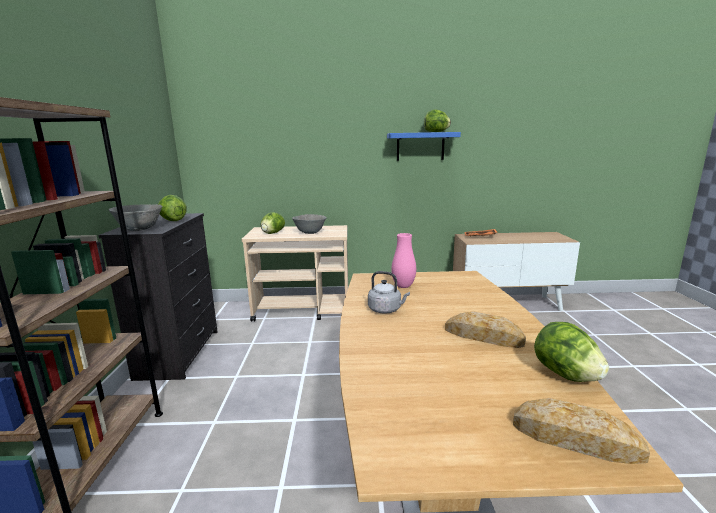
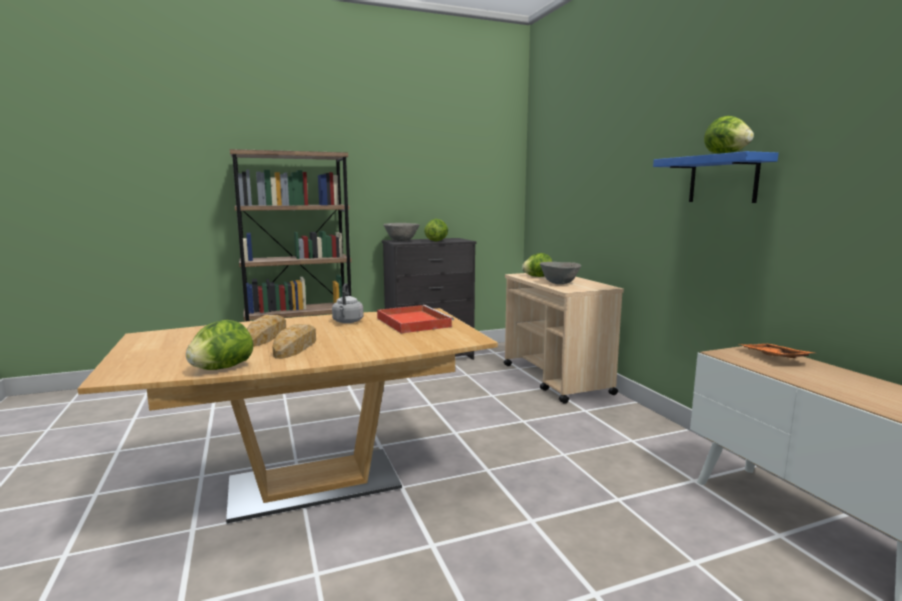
camera: 70 degrees right, 5 degrees down
pink vase [391,233,416,288] -> red tray [377,305,454,333]
bread [513,398,650,464] -> bread moved to [247,315,286,347]

